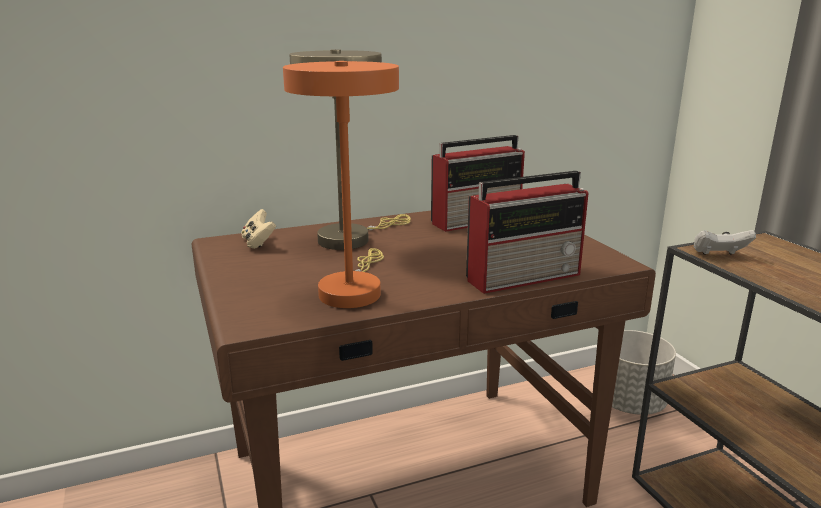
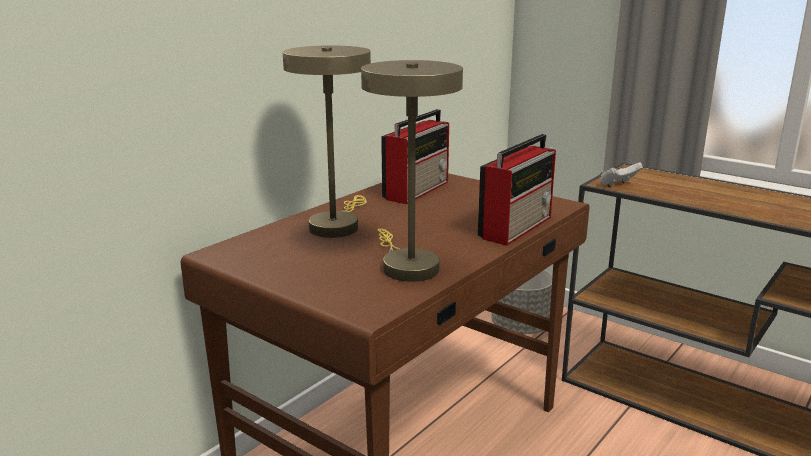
camera: 30 degrees left, 0 degrees up
beige game controller [241,209,276,249] -> none
orange table lamp [283,61,399,308] -> beige table lamp [361,60,463,282]

